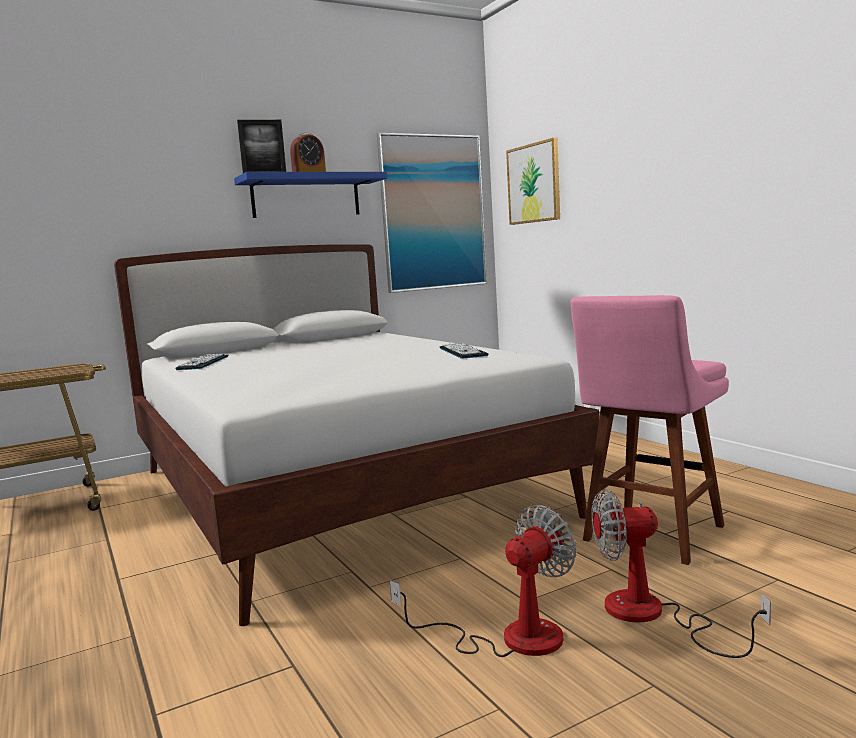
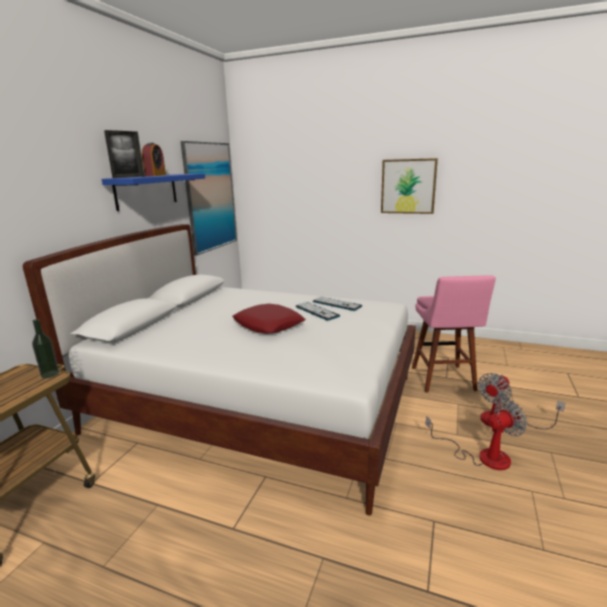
camera: 40 degrees left, 10 degrees up
keyboard [175,353,228,370] -> keyboard moved to [296,302,340,321]
fan [390,505,576,657] -> fan turned 60 degrees clockwise [425,399,527,470]
picture [506,137,560,225] -> picture moved to [381,158,438,214]
none -> bottle [32,319,59,378]
none -> red pillow [232,304,306,334]

